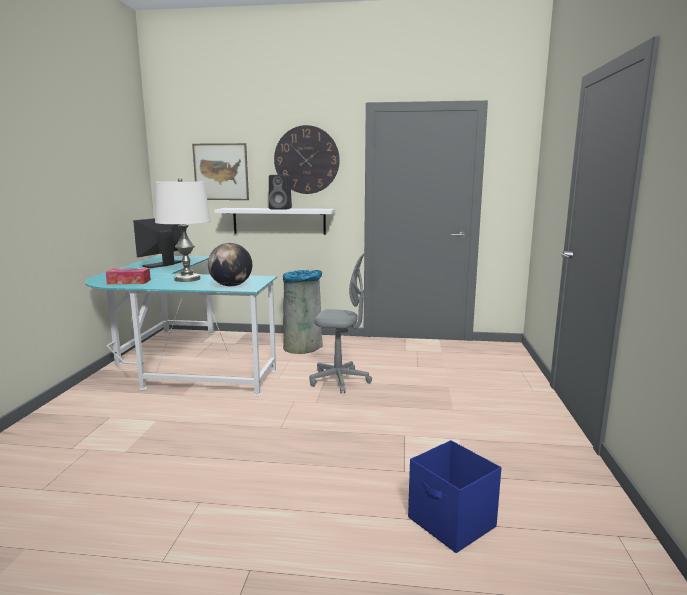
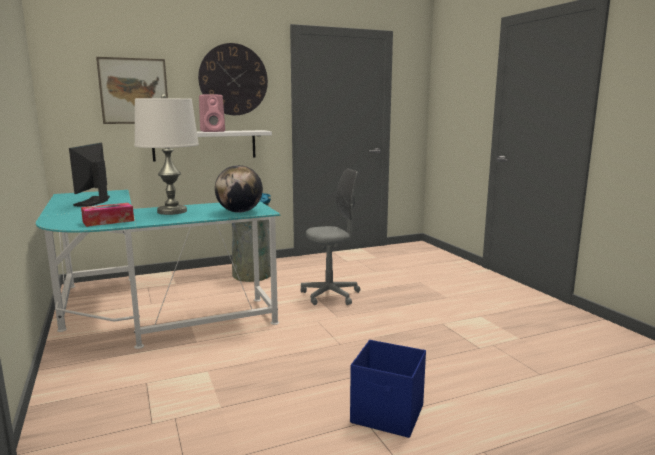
camera: 30 degrees left, 0 degrees up
black speaker [269,175,292,209] -> pink speaker [199,94,225,132]
blue storage box [408,440,501,553] -> blue storage box moved to [350,340,426,438]

